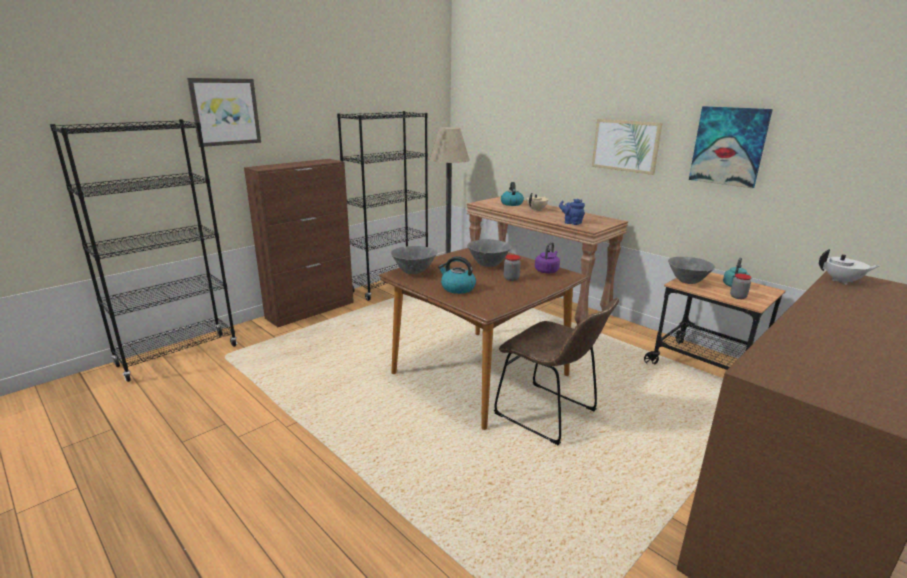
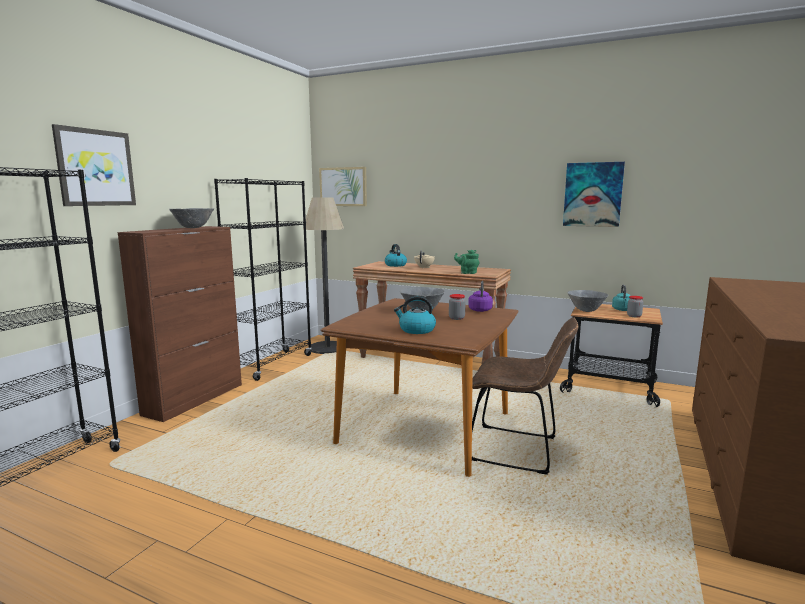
camera: 20 degrees left, 10 degrees down
grey bowl [391,246,438,274] -> grey bowl moved to [169,208,214,228]
blue teapot [559,199,585,225] -> green teapot [454,250,479,274]
picture [592,119,663,175] -> picture moved to [319,167,367,206]
white teapot [819,249,880,285] -> none

